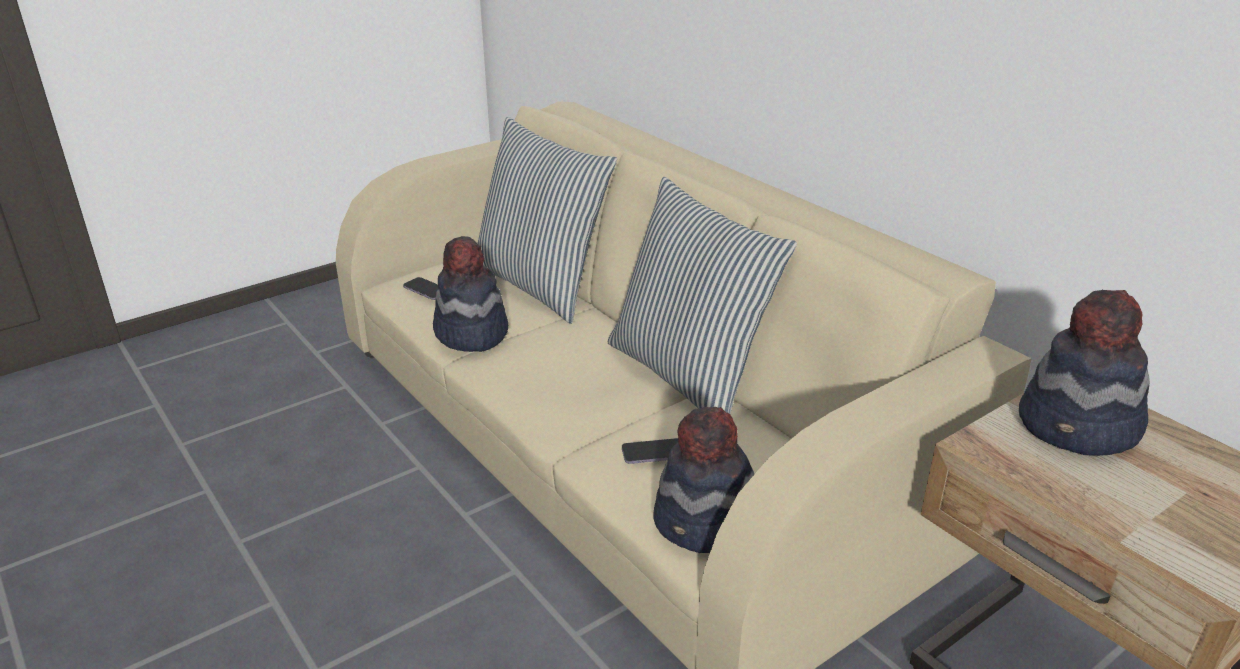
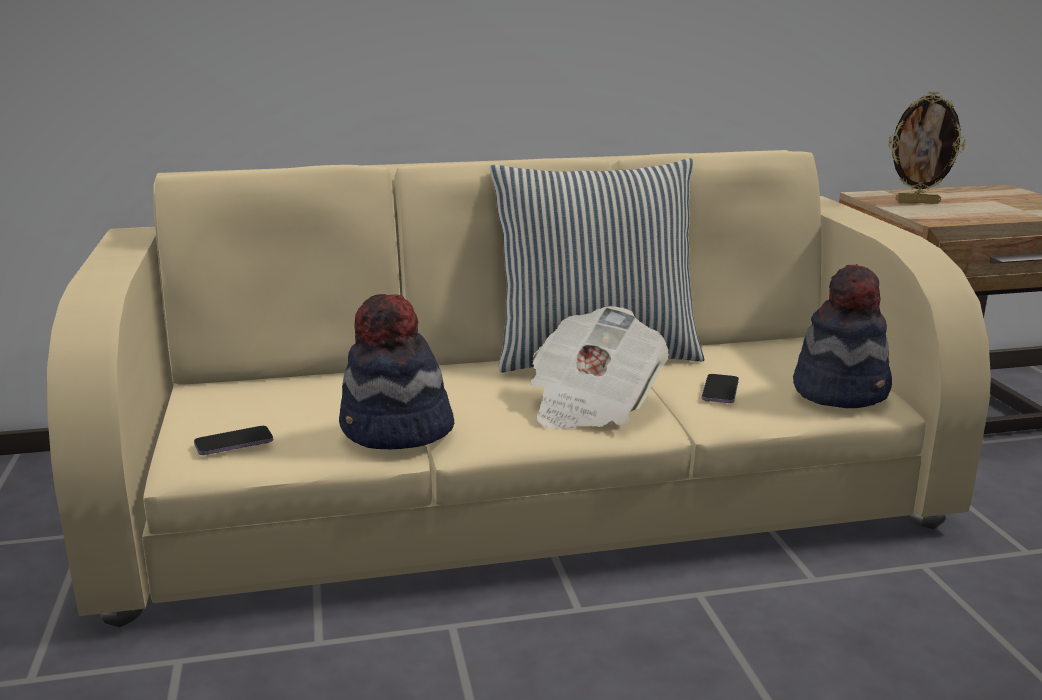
camera: 65 degrees left, 10 degrees down
pillow [478,117,617,324] -> none
hat [1019,290,1150,456] -> picture frame [888,92,966,204]
none -> newspaper [530,306,669,429]

